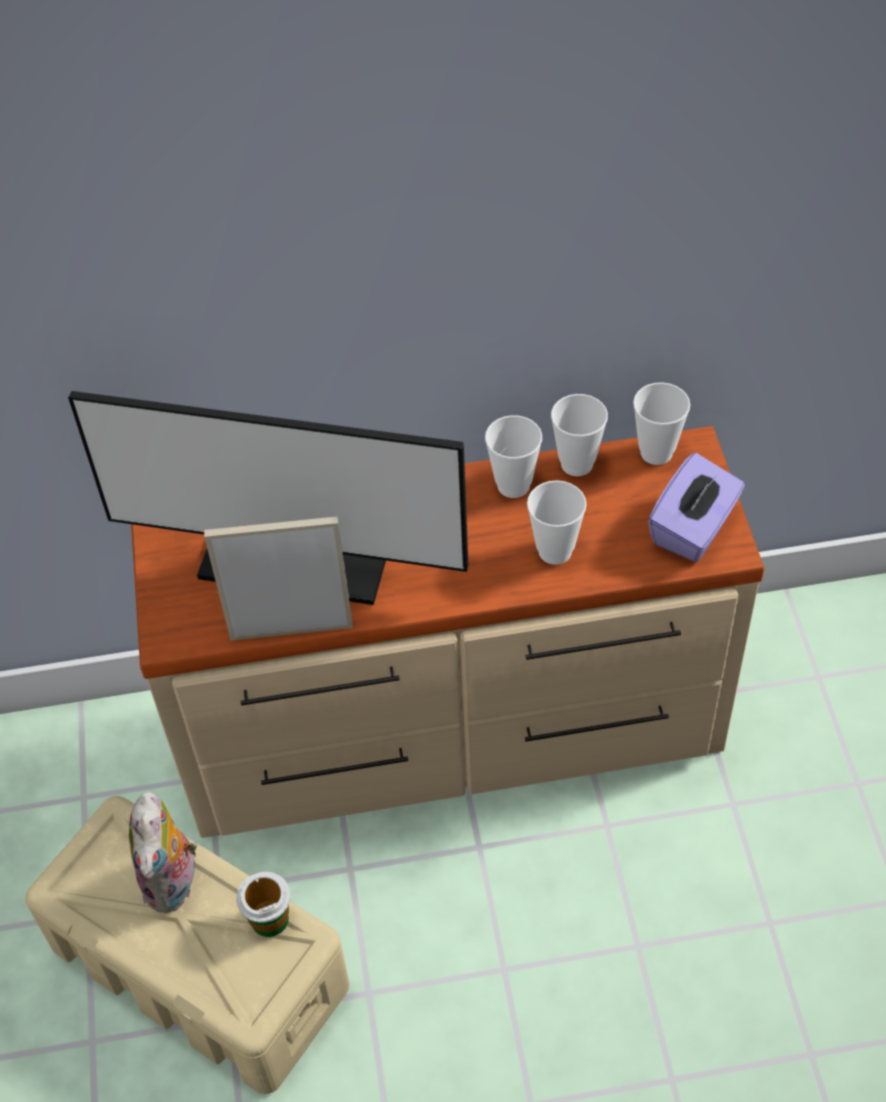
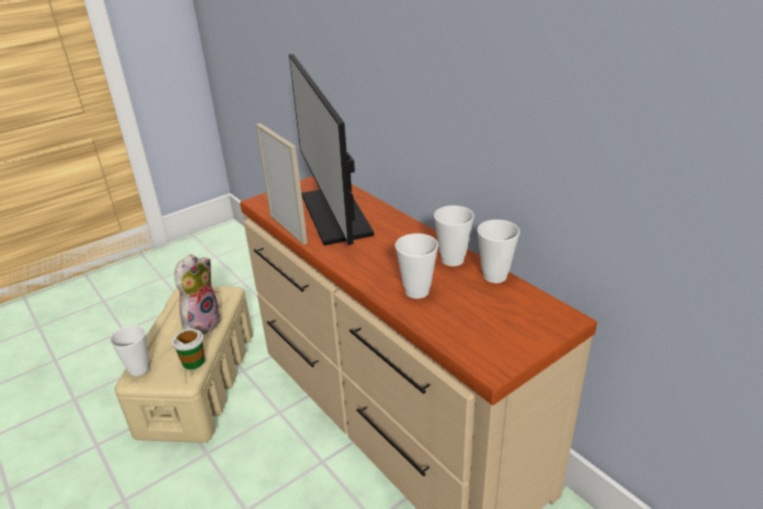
camera: 60 degrees right, 20 degrees down
plush toy [129,792,197,913] -> plush toy turned 150 degrees clockwise [175,254,221,334]
cup [633,382,690,465] -> cup moved to [110,325,149,376]
purple tissue box [648,453,745,562] -> none

